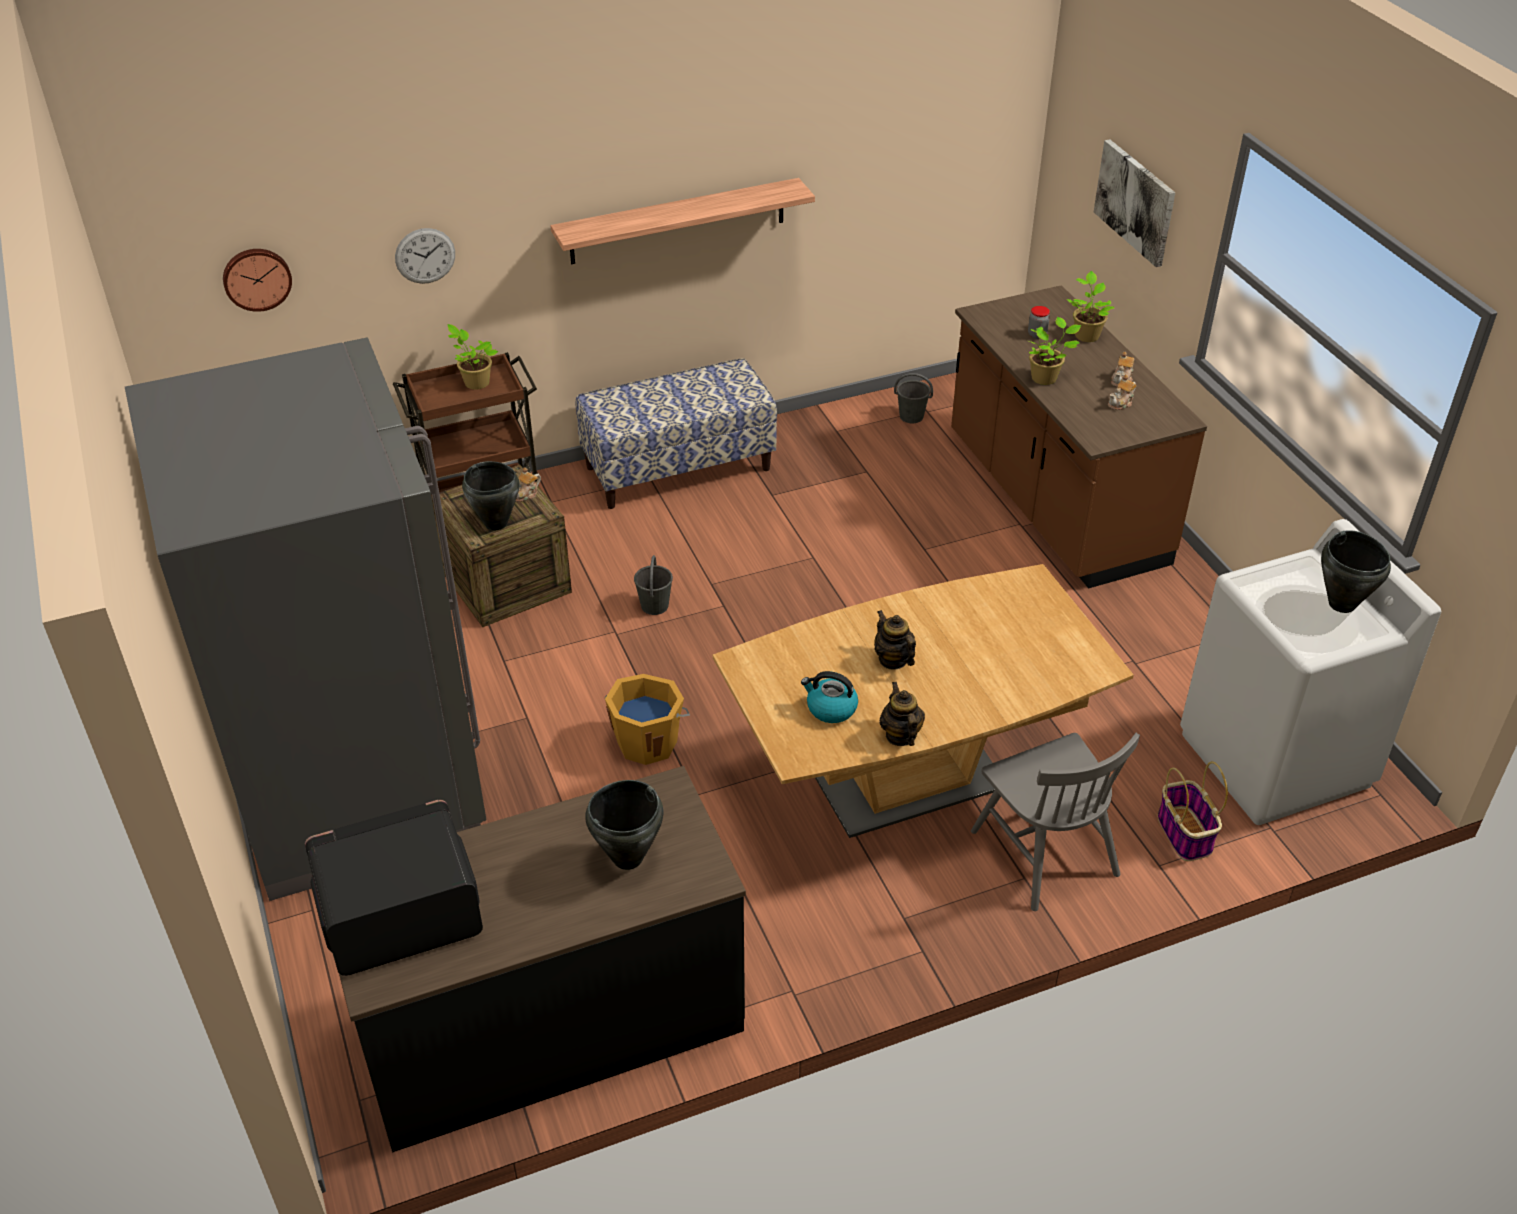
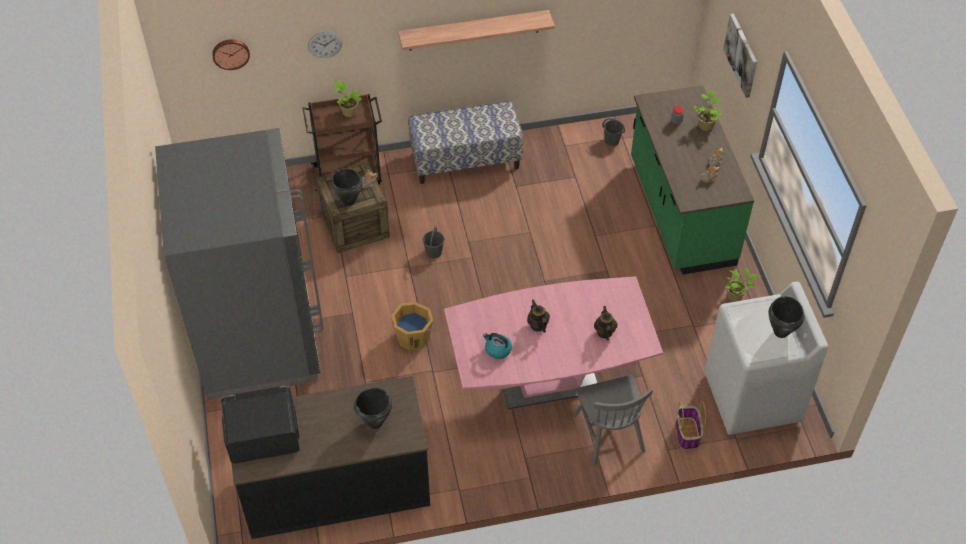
camera: 10 degrees right, 10 degrees up
brown dining table [713,564,1134,838] -> pink dining table [444,276,663,409]
teapot [880,682,925,746] -> teapot moved to [594,306,618,340]
brown counter [951,285,1207,589] -> green counter [631,85,754,275]
potted plant [1028,317,1081,385] -> potted plant moved to [725,267,757,302]

